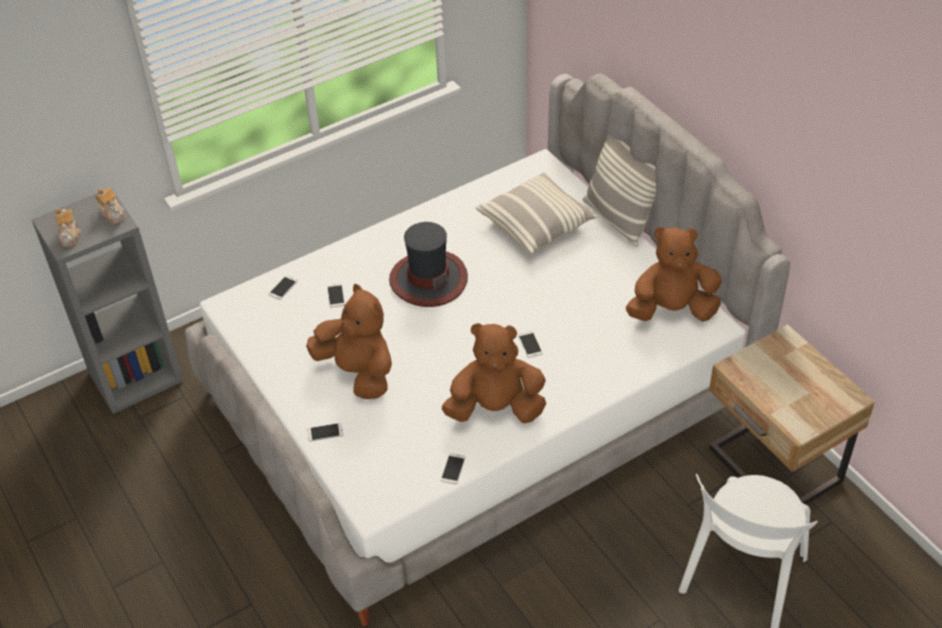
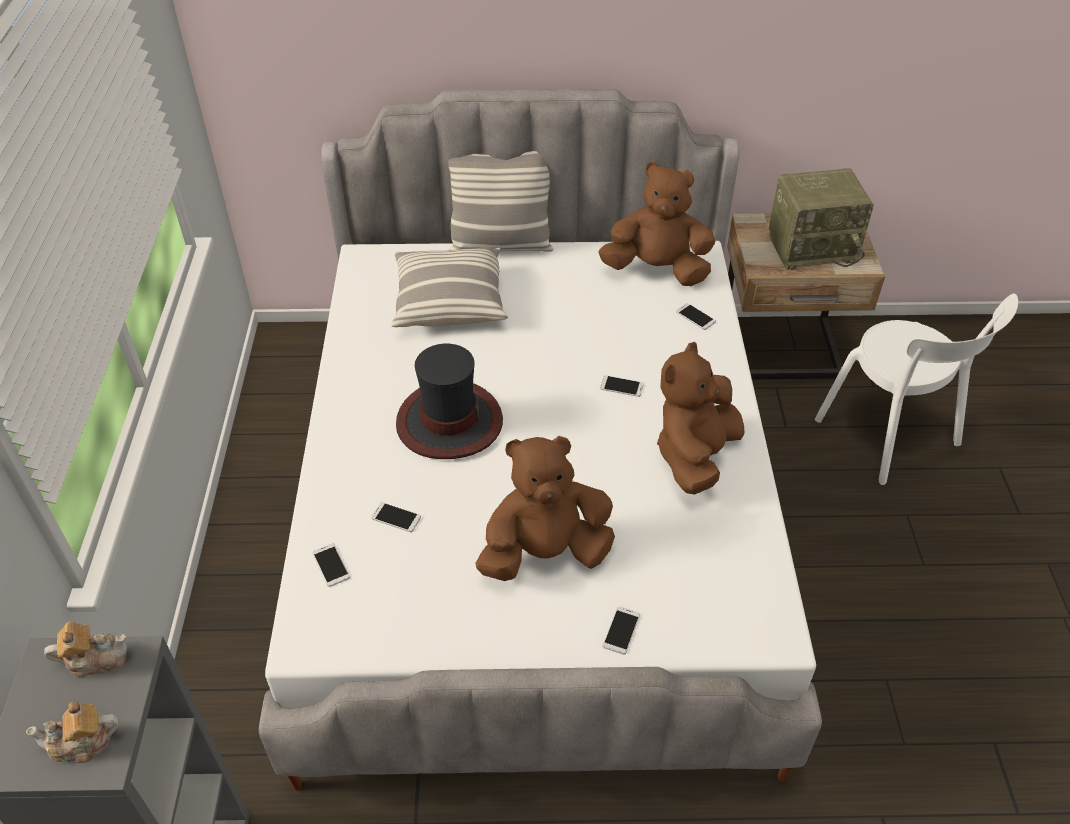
camera: 60 degrees left, 0 degrees up
teapot [55,208,81,247] -> teapot turned 150 degrees clockwise [26,701,119,763]
phone [441,453,466,484] -> phone moved to [676,303,716,330]
brown plush toy [626,227,722,322] -> brown plush toy turned 75 degrees clockwise [598,162,715,286]
none -> radio [769,168,874,270]

